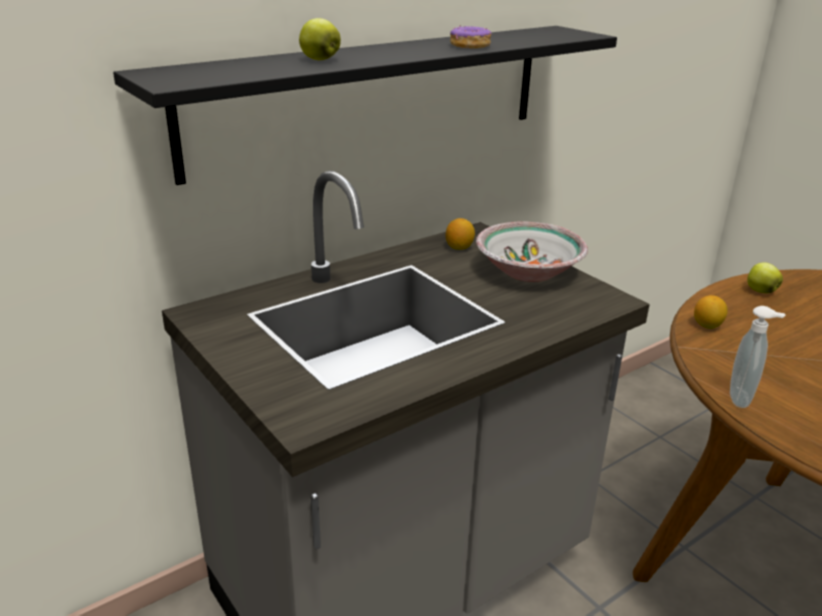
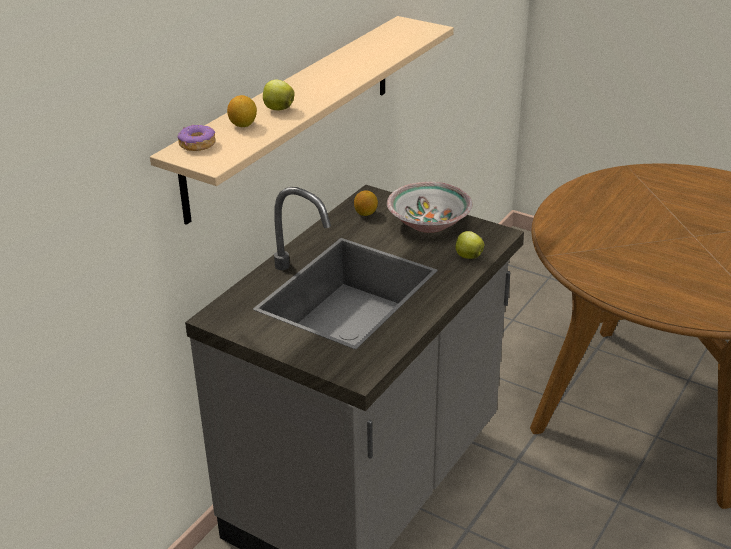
camera: 20 degrees left, 5 degrees up
black shelf [113,26,617,185] -> beige shelf [150,16,454,225]
donut [450,25,492,49] -> donut moved to [178,125,216,151]
lemon [694,295,728,329] -> lemon moved to [227,95,257,127]
soap dispenser [730,306,785,408] -> none
apple [747,262,783,293] -> apple moved to [456,231,484,259]

